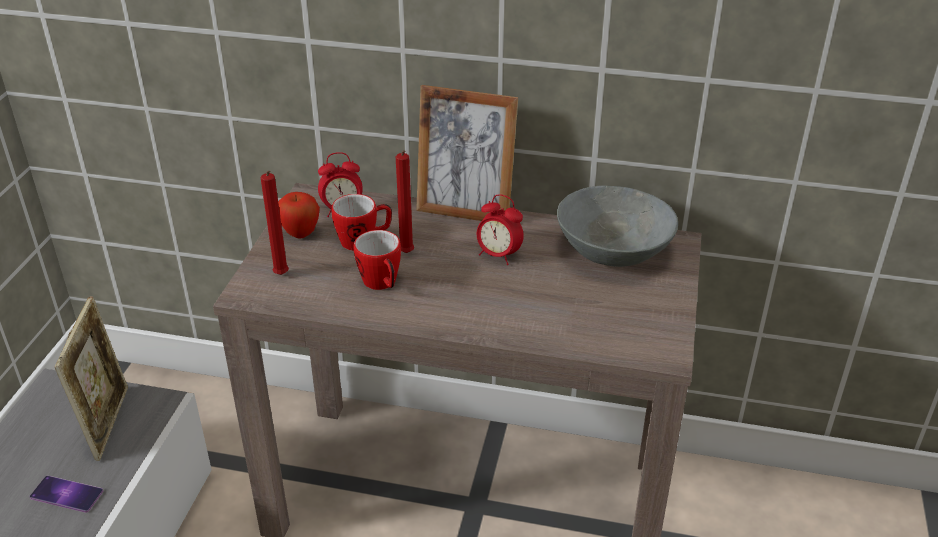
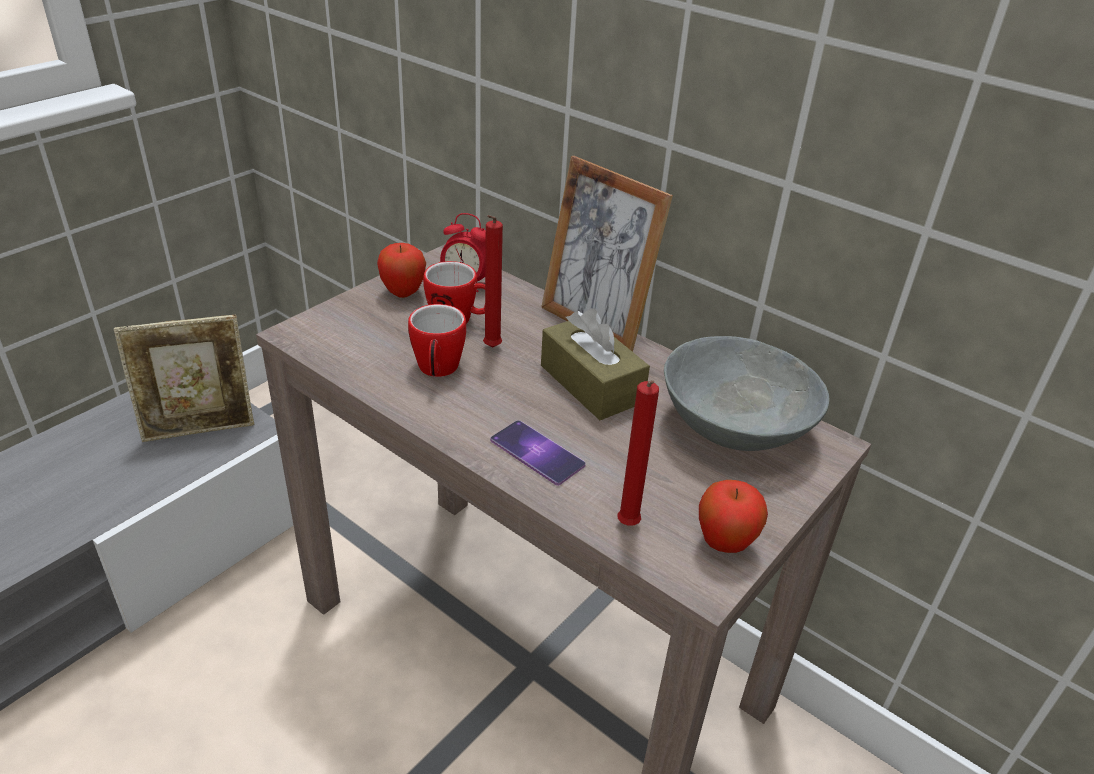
camera: 25 degrees right, 0 degrees up
phone [29,476,103,513] -> phone moved to [490,420,586,486]
picture frame [55,296,128,461] -> picture frame turned 45 degrees clockwise [114,315,255,442]
red candle [261,171,289,275] -> red candle moved to [617,380,659,526]
alarm clock [477,194,524,265] -> brown tissue box [541,308,650,420]
none -> apple [699,480,768,553]

